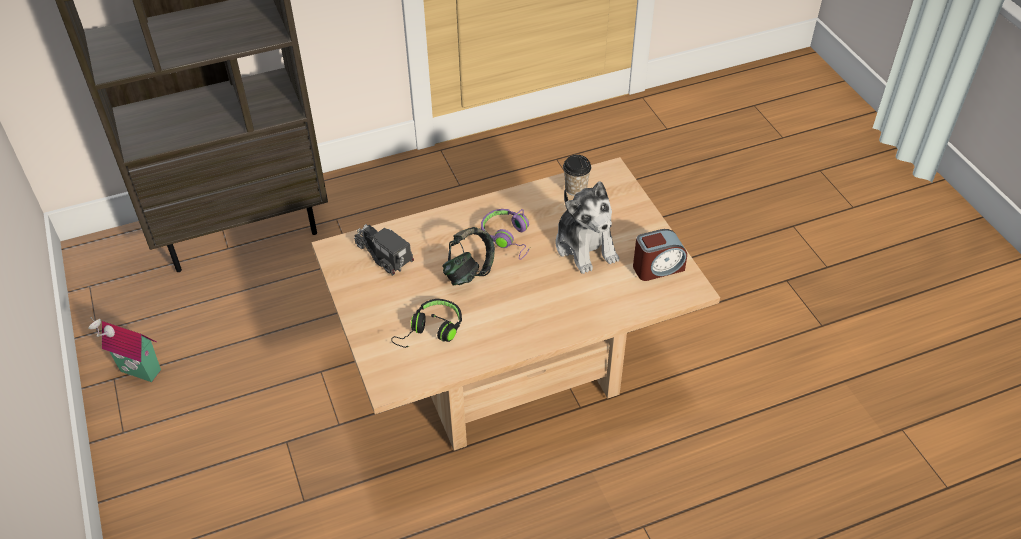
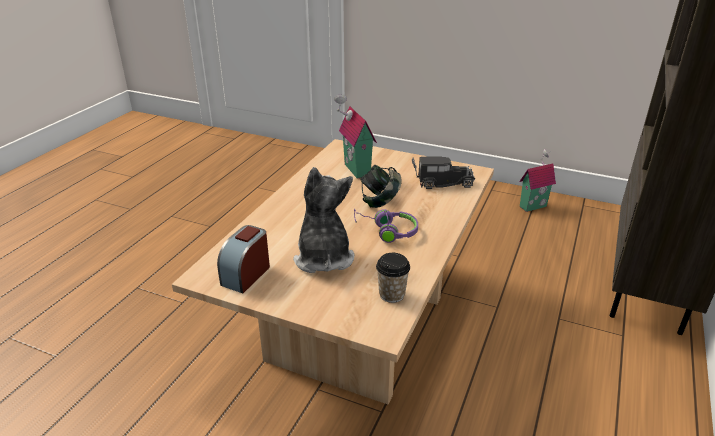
camera: 135 degrees right, 15 degrees down
black headphones [391,299,462,348] -> toy house [334,94,377,178]
plush toy [555,181,619,274] -> plush toy turned 60 degrees clockwise [293,167,355,273]

